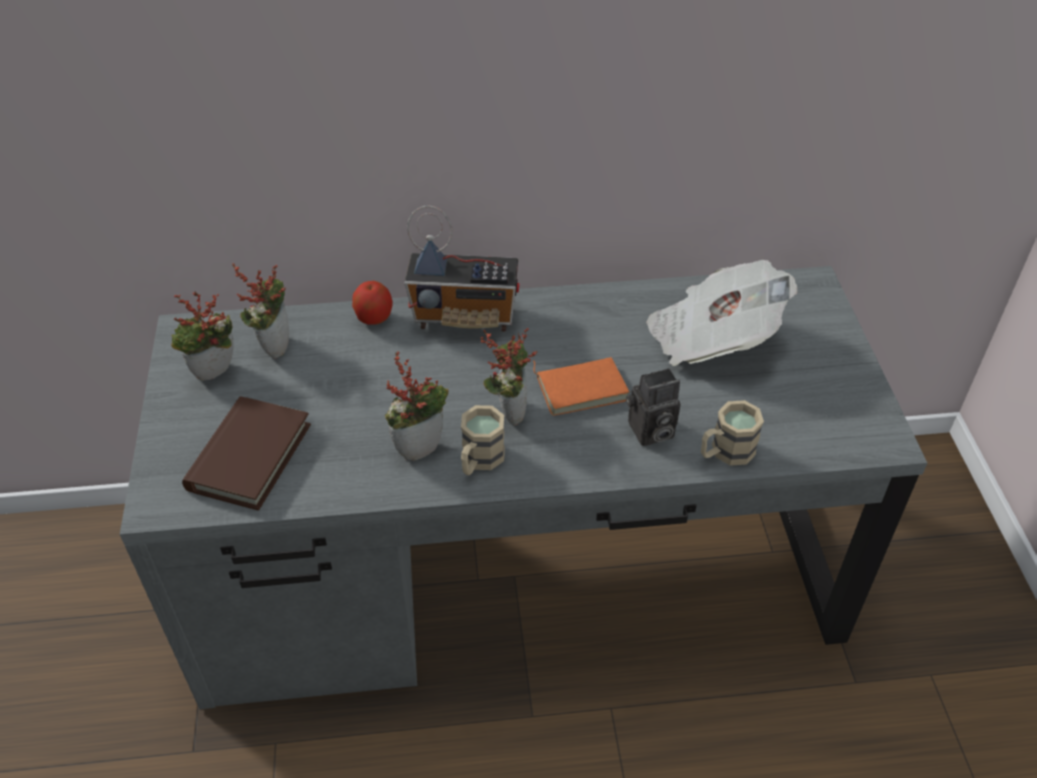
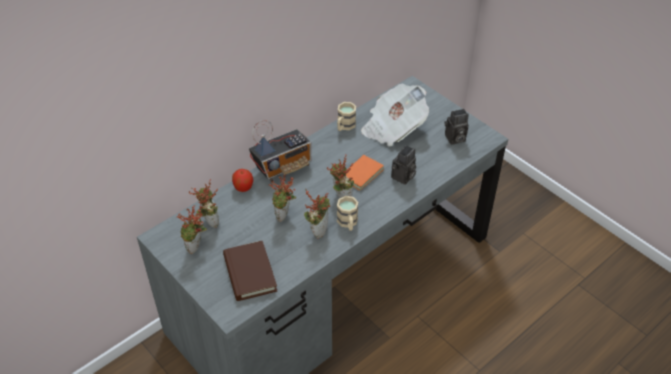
camera: 35 degrees left, 0 degrees up
beige mug [701,400,764,466] -> beige mug moved to [337,102,356,131]
none -> potted plant [269,174,296,222]
none -> camera [444,109,469,145]

